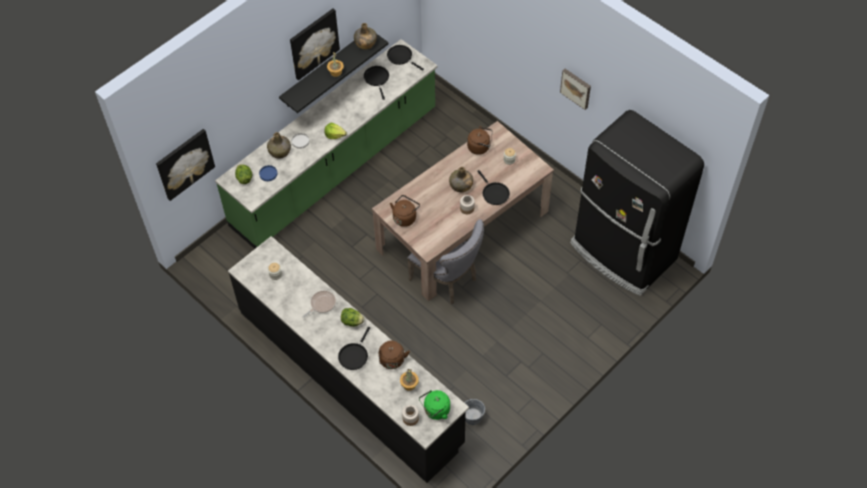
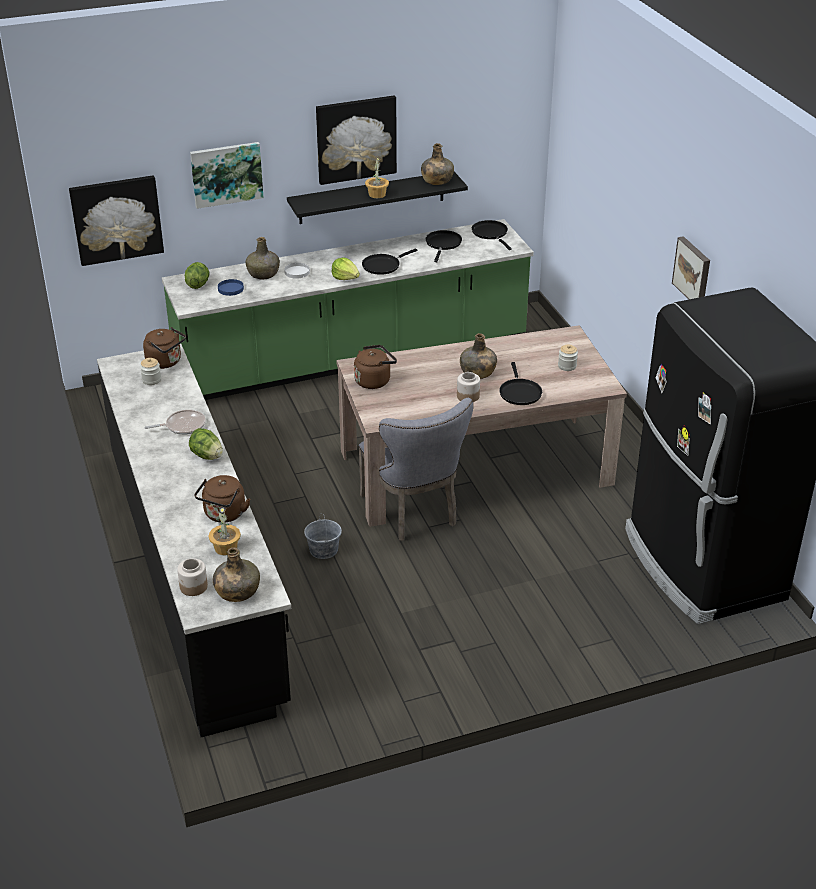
camera: 25 degrees right, 20 degrees down
black frying pan [338,327,370,370] -> black frying pan moved to [362,249,417,275]
green kettle [419,390,450,420] -> green bottle [213,547,260,602]
grey bucket [465,399,485,425] -> grey bucket moved to [304,513,342,559]
brown kettle [467,126,493,155] -> brown kettle moved to [143,327,186,369]
none -> picture [190,142,263,209]

